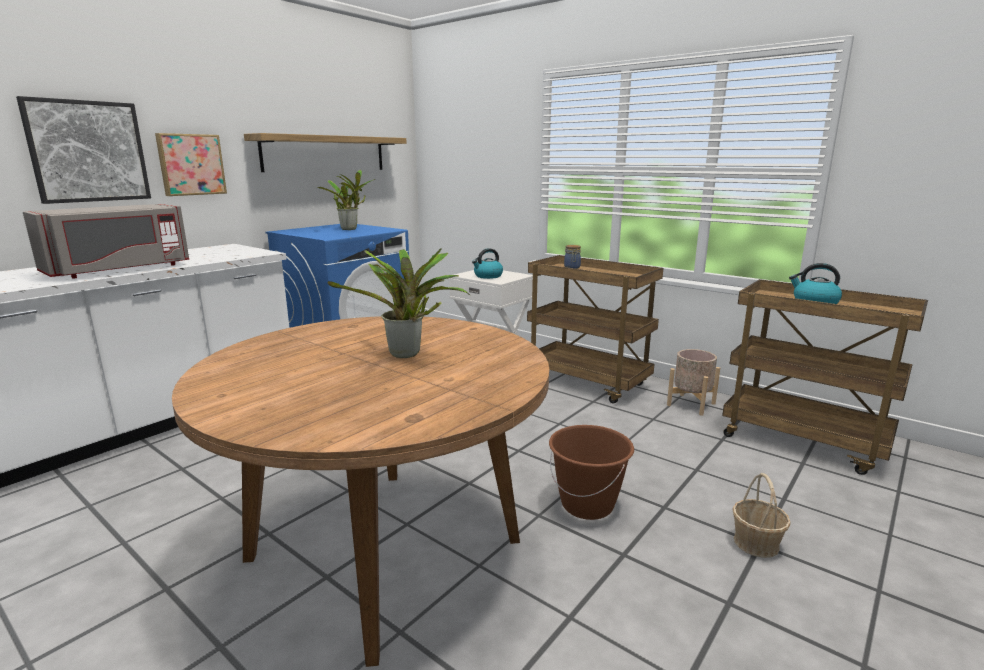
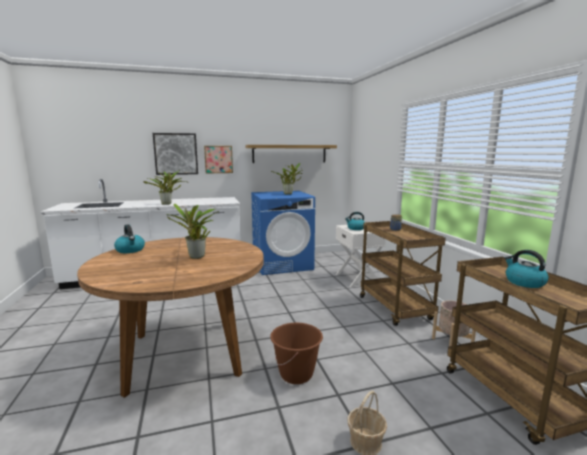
camera: 35 degrees right, 5 degrees down
grey microwave [23,204,189,279] -> potted plant [144,171,189,205]
none -> kettle [114,224,145,253]

